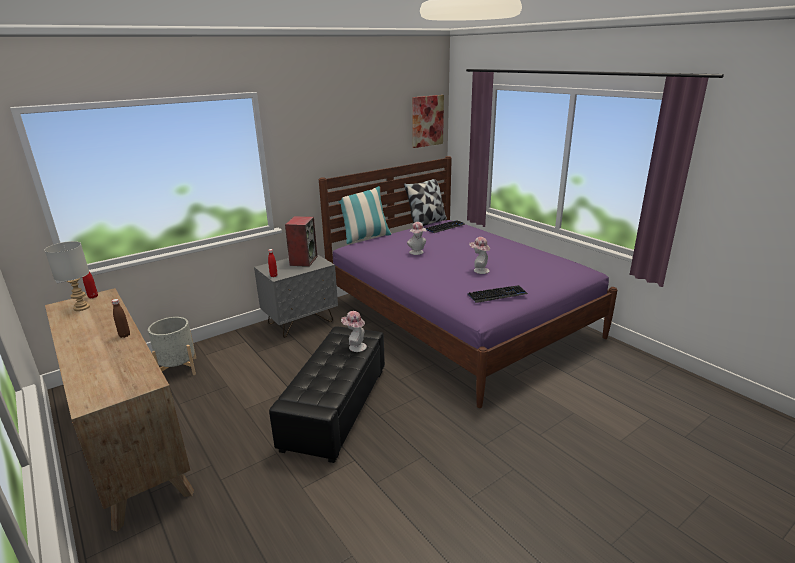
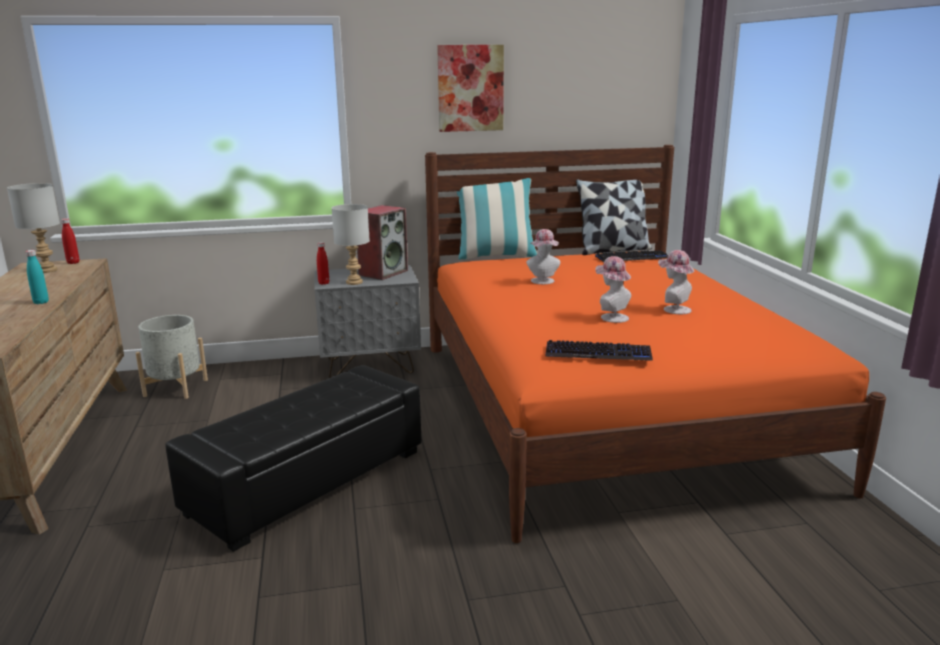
camera: 25 degrees right, 5 degrees down
brown bottle [112,299,130,338] -> turquoise bottle [26,250,49,304]
purple bed [319,156,618,408] -> orange bed [425,145,886,543]
hat [341,311,367,352] -> hat moved to [658,250,694,314]
picture [412,95,444,148] -> picture moved to [437,45,504,132]
none -> grey table lamp [332,204,370,285]

